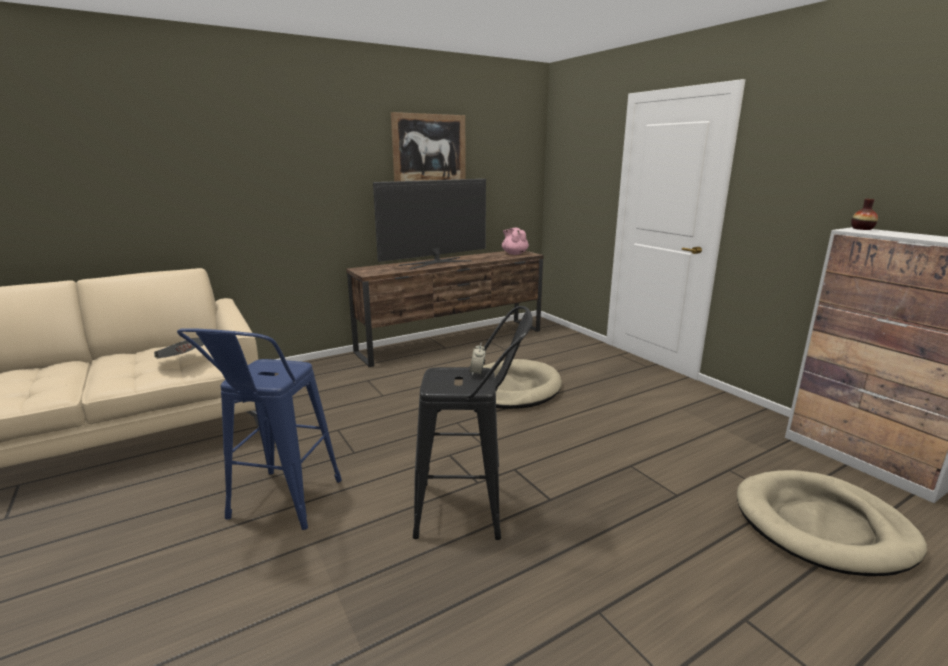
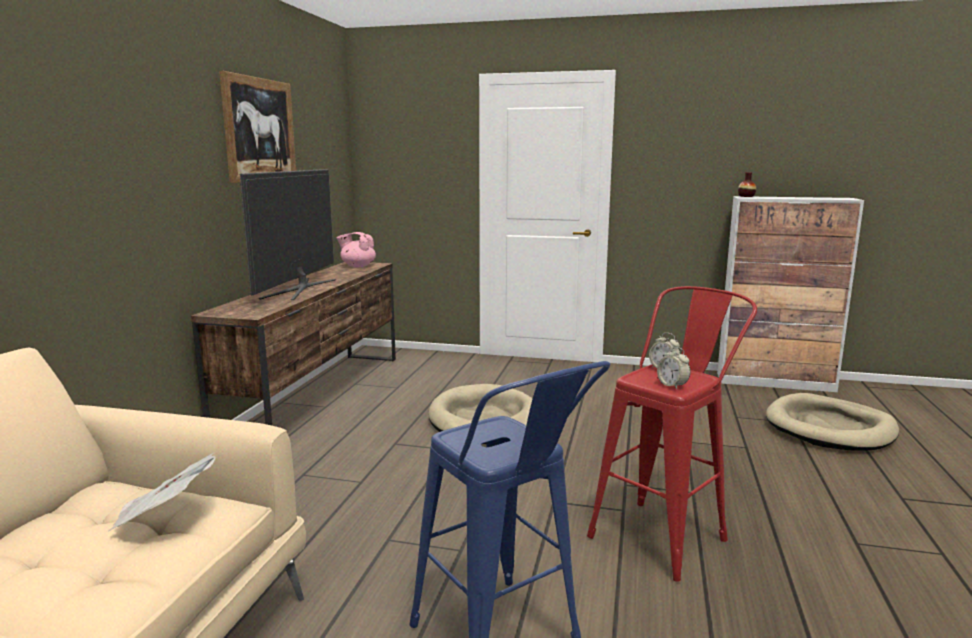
camera: 45 degrees left, 5 degrees down
black stool [413,306,533,540] -> red stool [587,286,757,582]
none -> alarm clock [657,347,690,389]

